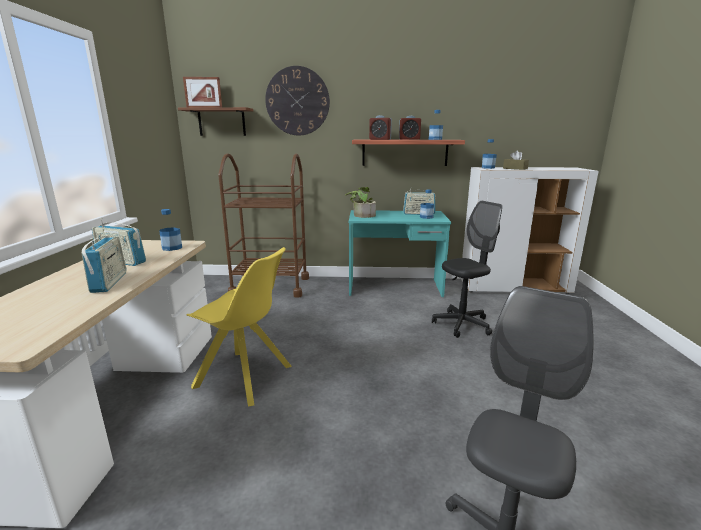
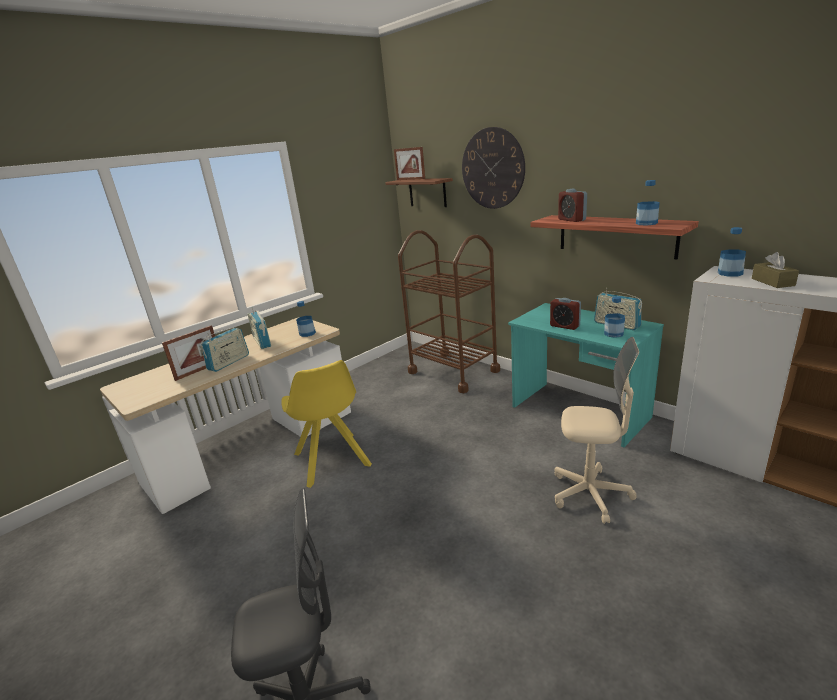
camera: 45 degrees right, 5 degrees up
potted plant [345,187,376,218] -> none
alarm clock [399,116,421,140] -> alarm clock moved to [550,298,581,330]
black office chair [432,201,502,338] -> beige office chair [555,337,639,524]
none -> picture frame [162,325,215,381]

